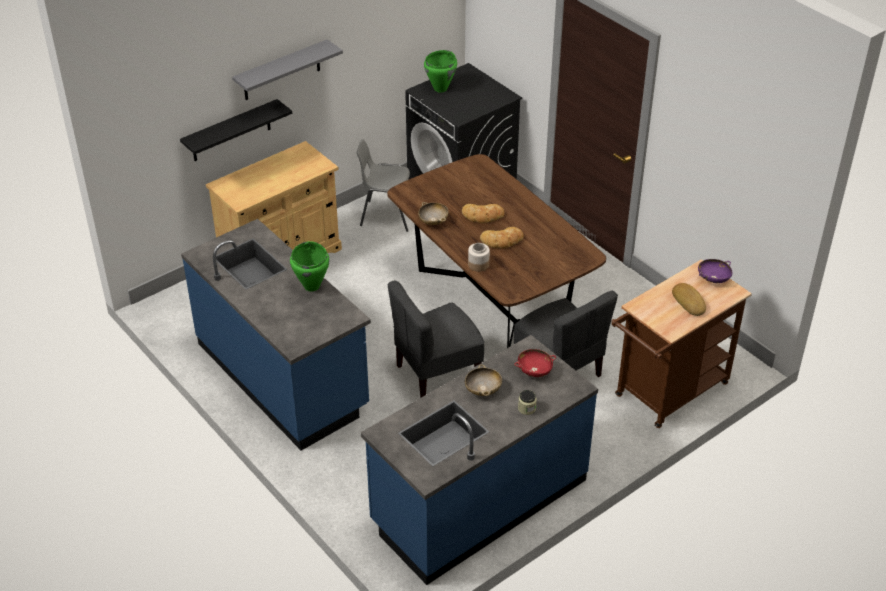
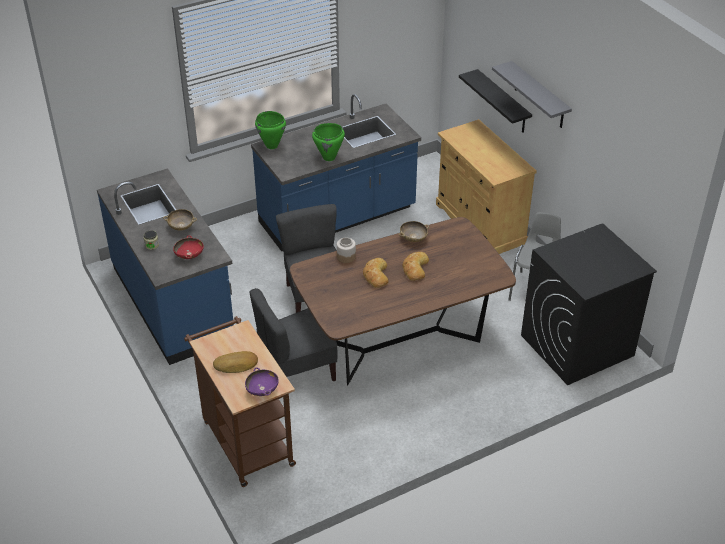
camera: 100 degrees right, 0 degrees up
green cooking pot [424,50,457,93] -> green cooking pot moved to [255,111,286,149]

